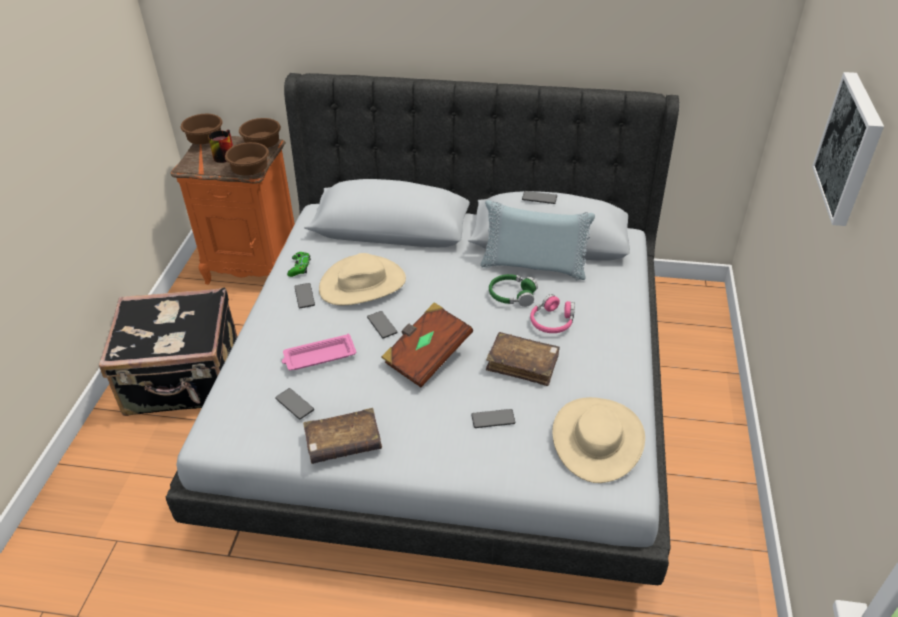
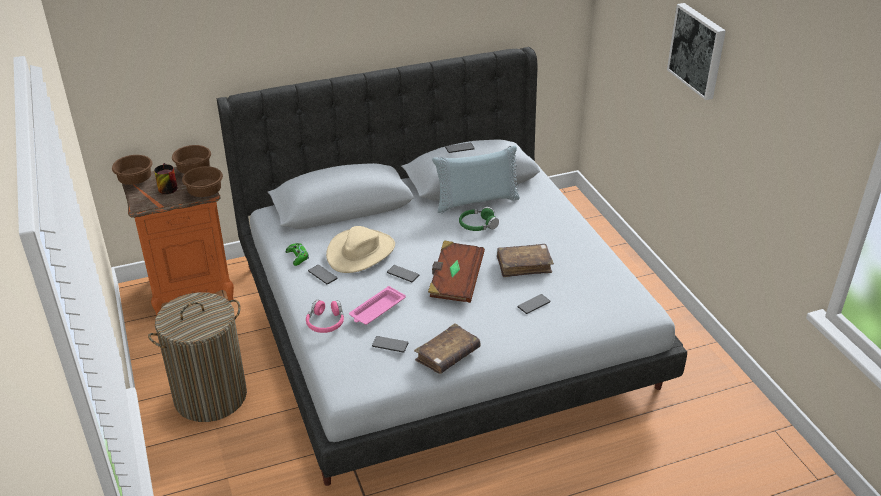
camera: 30 degrees left, 5 degrees down
black suitcase [99,287,238,416] -> laundry basket [148,292,247,422]
pink headphones [530,294,575,333] -> pink headphones moved to [306,300,344,333]
beige hat [552,397,645,483] -> none

